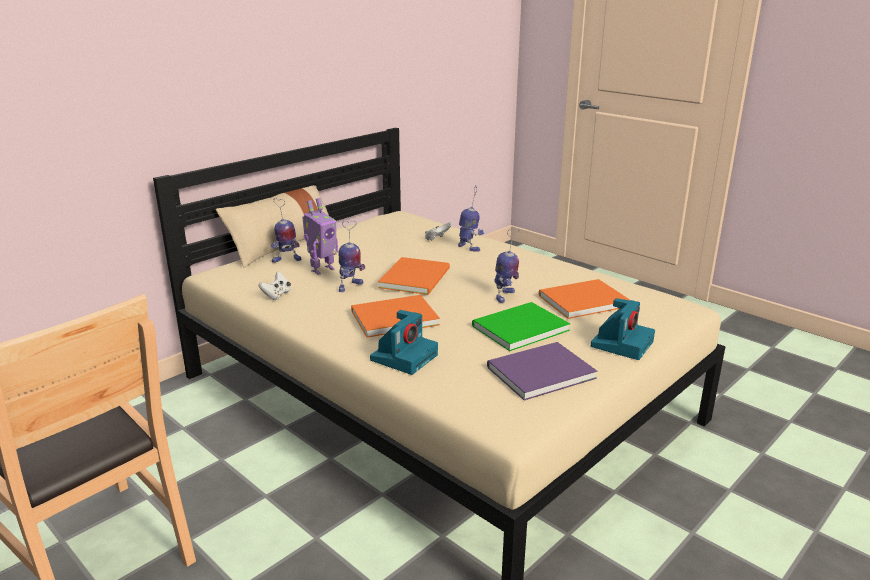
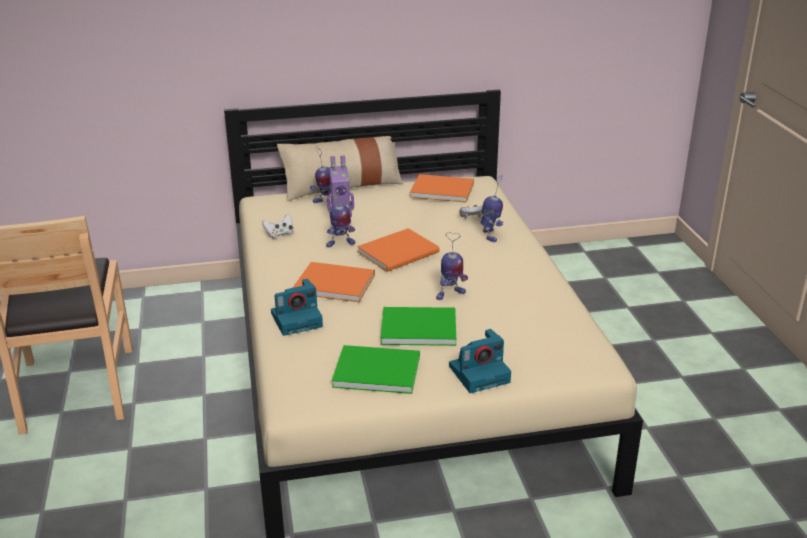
camera: 35 degrees right, 5 degrees up
purple book [487,342,597,400] -> green book [332,345,420,394]
orange book [539,279,630,319] -> orange book moved to [410,174,474,203]

